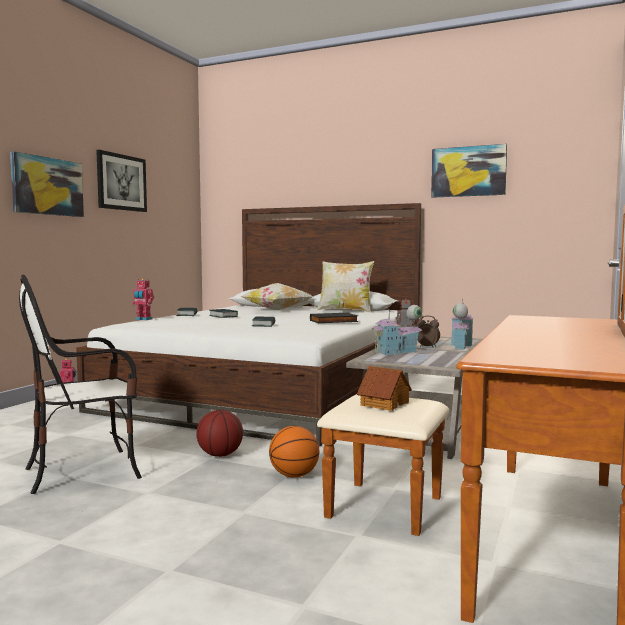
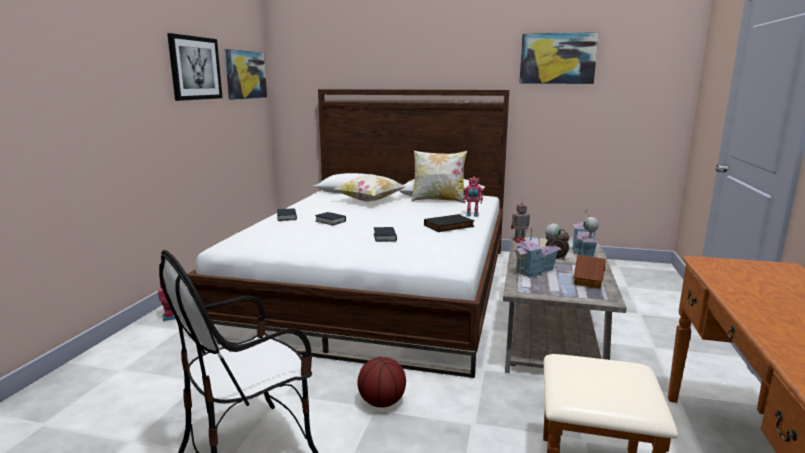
camera: 10 degrees left, 10 degrees up
picture [10,151,84,217] -> picture moved to [225,49,267,100]
toy robot [132,278,154,320] -> toy robot moved to [463,177,483,217]
basketball [269,426,319,478] -> none
toy house [357,366,412,411] -> toy house moved to [574,255,606,289]

